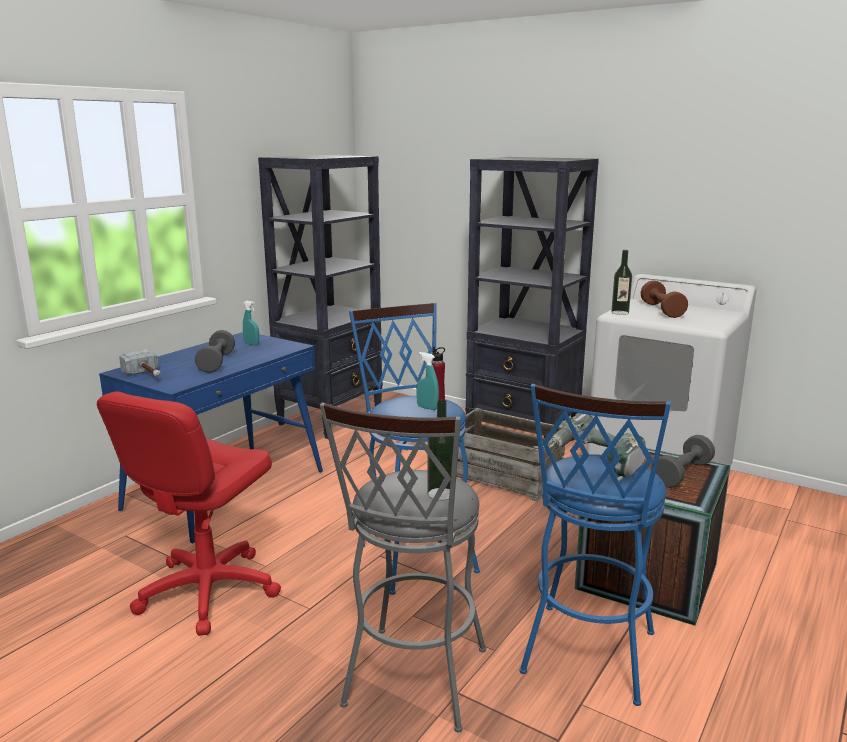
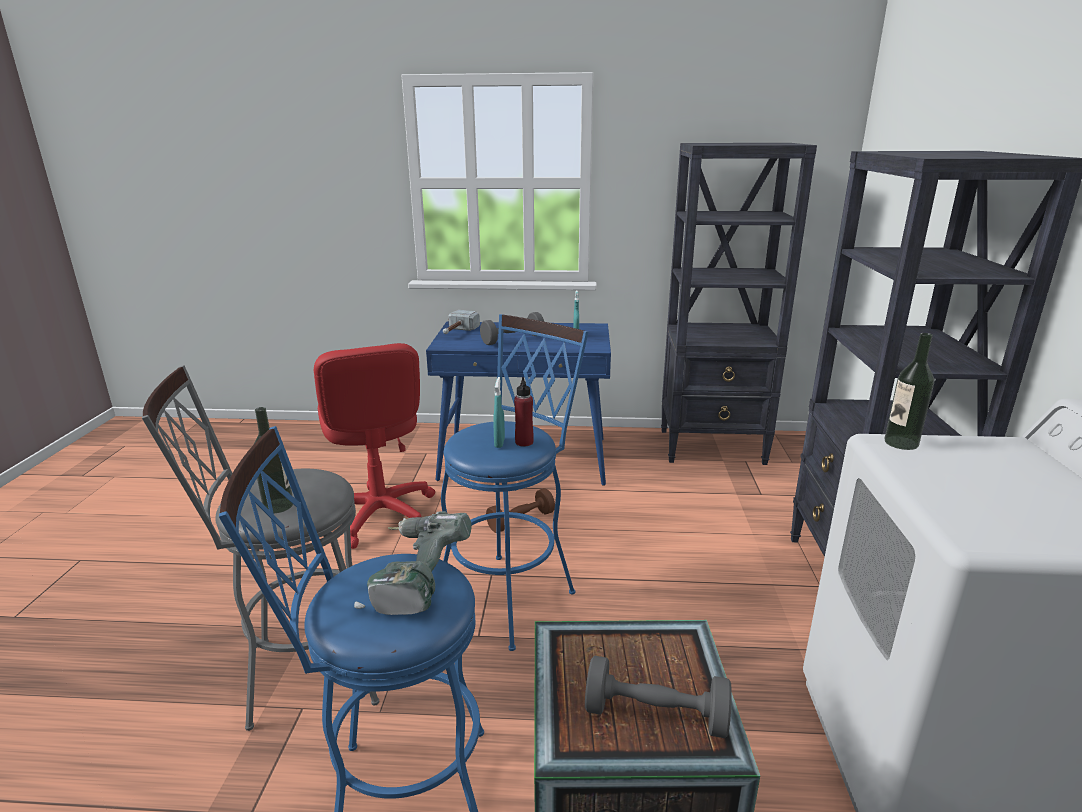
camera: 60 degrees right, 5 degrees up
red office chair [97,391,281,636] -> red office chair turned 105 degrees counterclockwise [314,343,435,549]
crate [456,408,565,501] -> none
brown dumbbell [641,280,688,318] -> brown dumbbell moved to [486,488,555,533]

